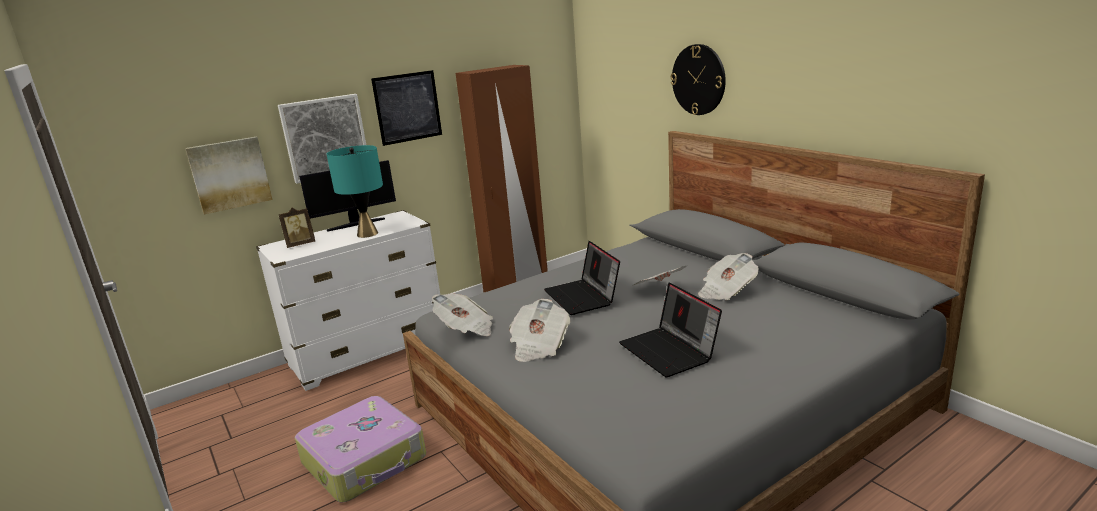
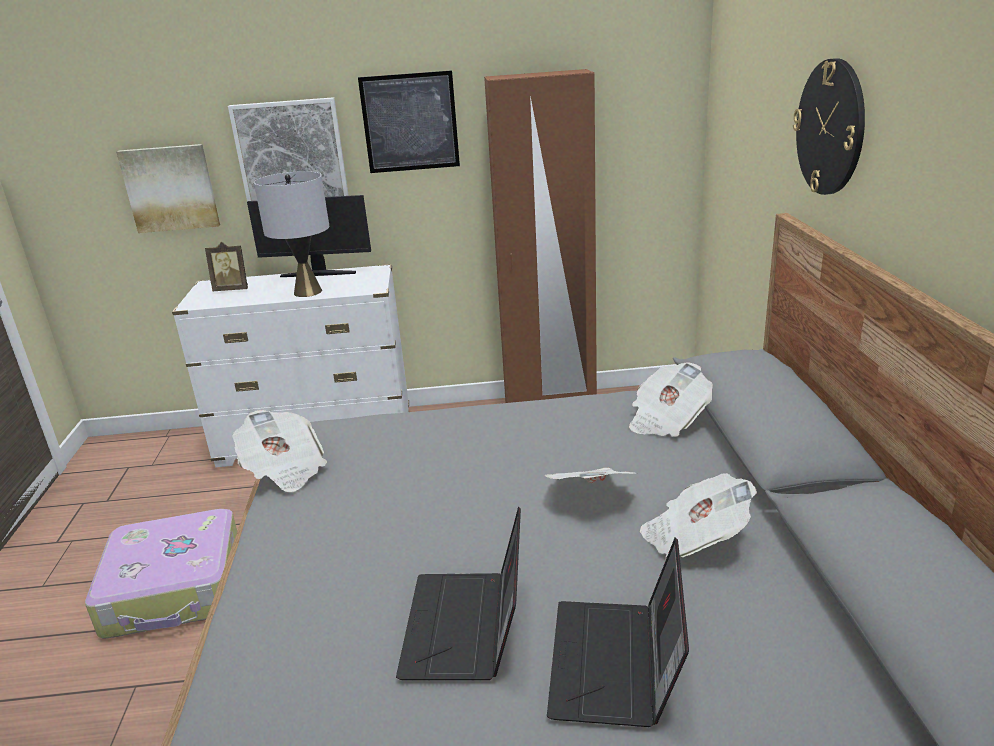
camera: 30 degrees right, 5 degrees up
turquoise table lamp [327,145,383,238] -> grey table lamp [254,171,329,297]
newspaper [509,299,570,362] -> newspaper moved to [629,363,713,437]
laptop [544,241,620,315] -> laptop moved to [547,537,689,727]

